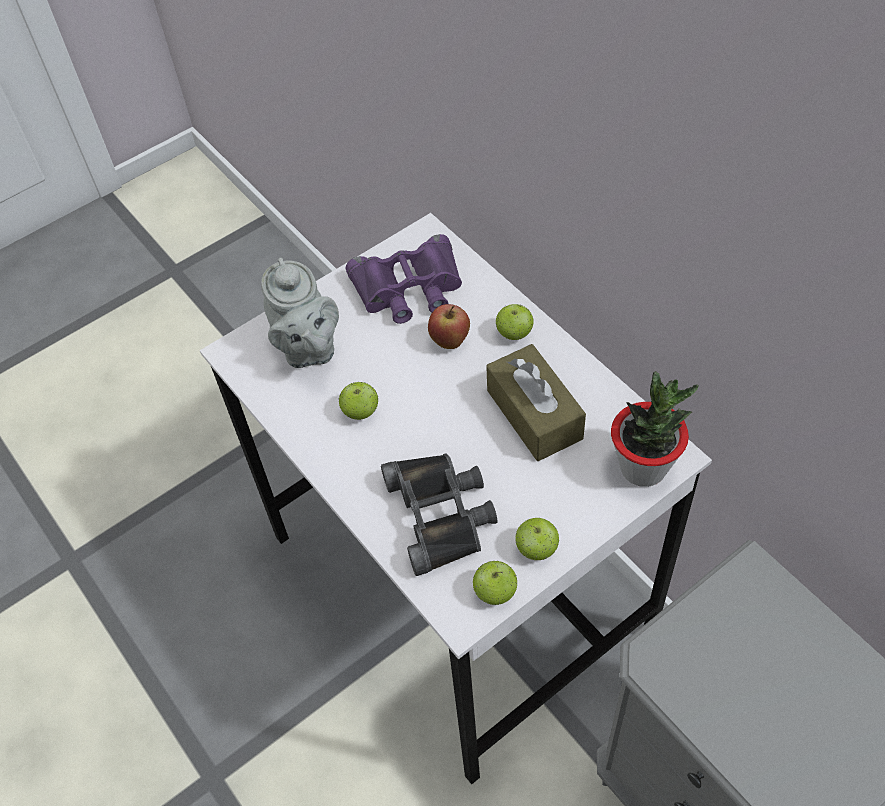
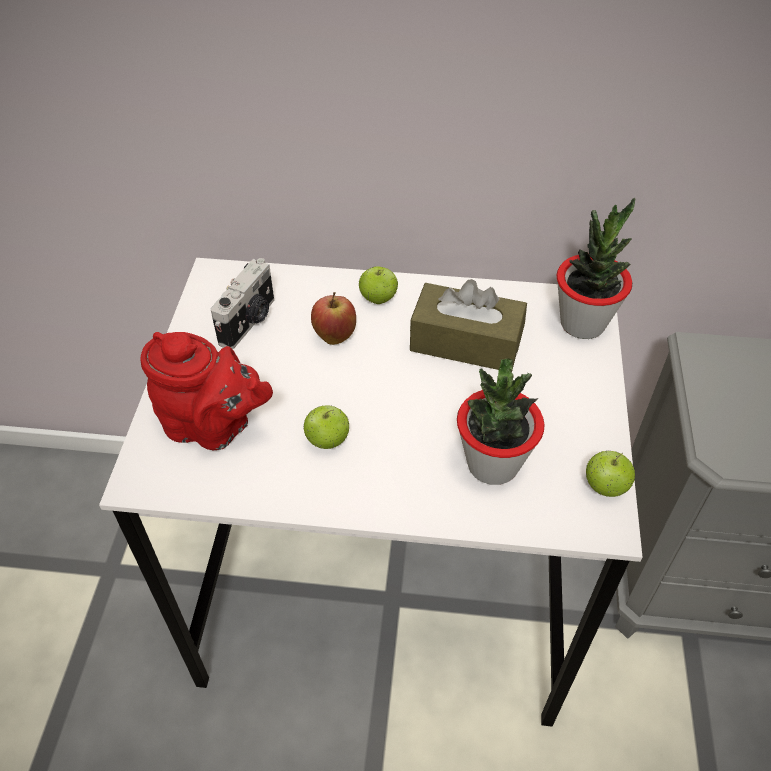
camera: 50 degrees left, 5 degrees down
grey teapot [261,258,339,368] -> red teapot [140,332,273,450]
purple binoculars [346,234,462,324] -> camera [211,258,274,349]
black binoculars [381,453,497,576] -> potted plant [457,359,544,485]
apple [515,518,559,560] -> none

